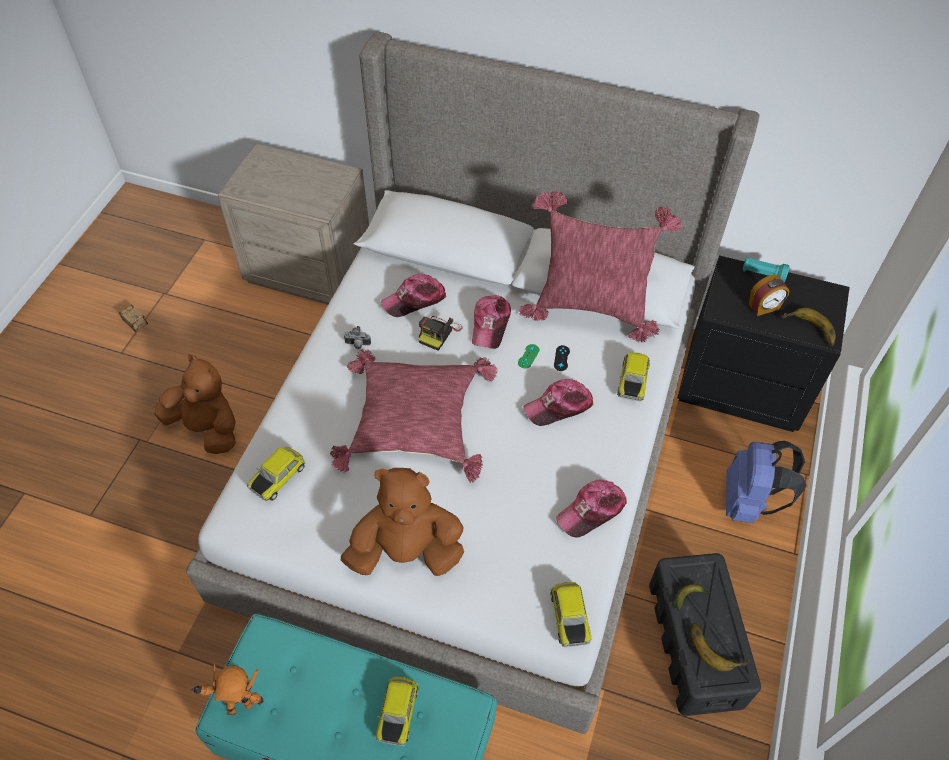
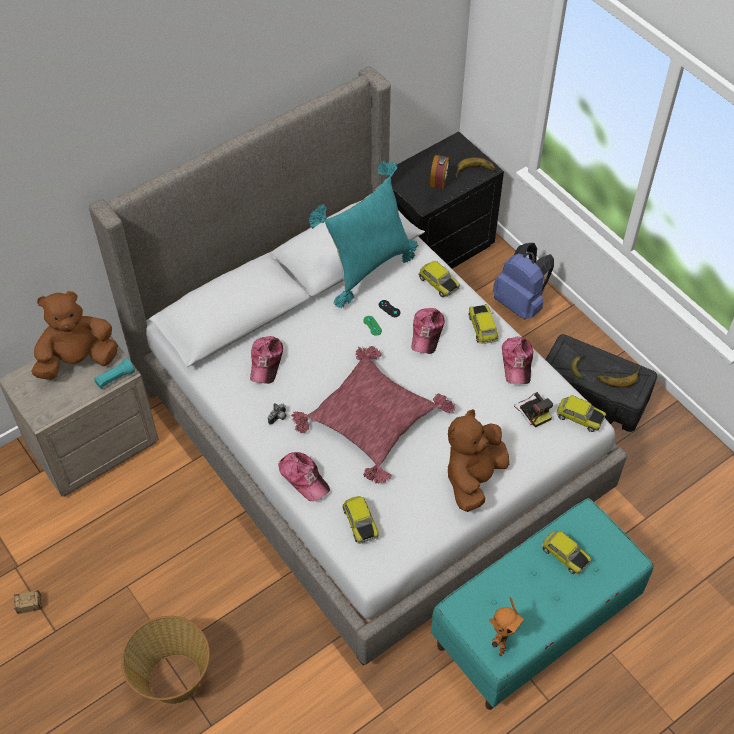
camera: 55 degrees left, 0 degrees up
brown plush toy [154,354,236,454] -> brown plush toy moved to [31,291,118,380]
camera [418,316,463,351] -> camera moved to [514,392,553,427]
cap [472,295,511,349] -> cap moved to [279,452,330,501]
red pillow [518,191,683,343] -> turquoise pillow [309,160,419,308]
turquoise flashlight [743,257,790,282] -> turquoise flashlight moved to [94,358,135,389]
none -> basket [121,616,210,704]
none -> toy car [469,304,499,344]

